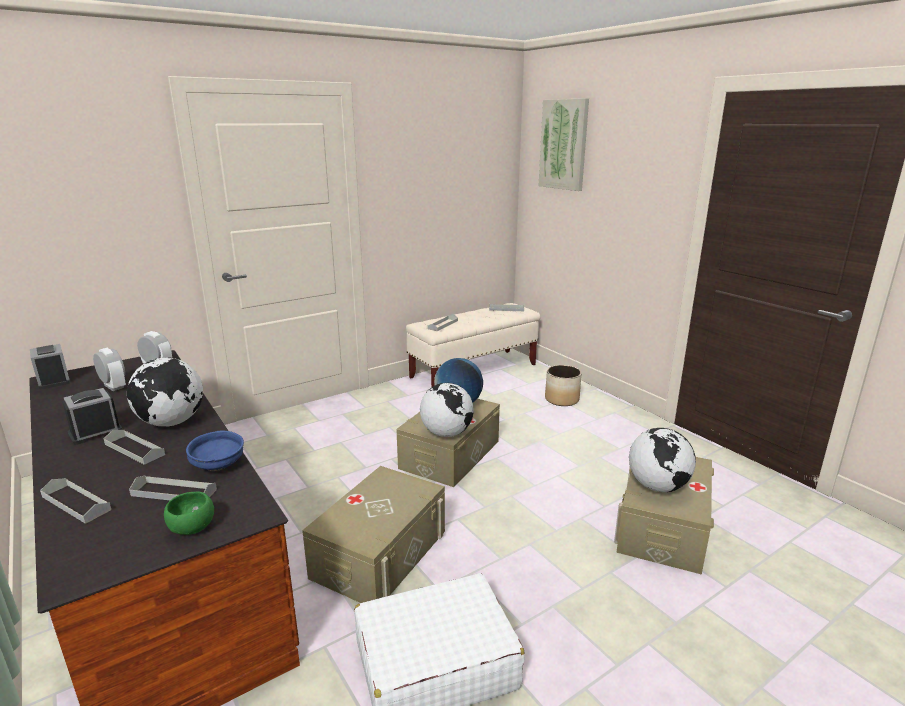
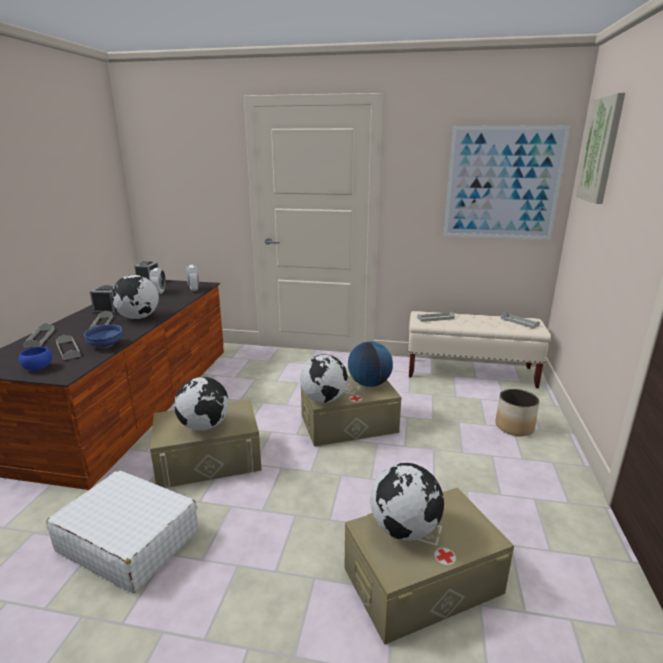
camera: 45 degrees right, 0 degrees up
green bowl [164,492,214,535] -> blue bowl [19,347,52,371]
none -> globe [174,377,229,431]
none -> picture [444,125,570,240]

